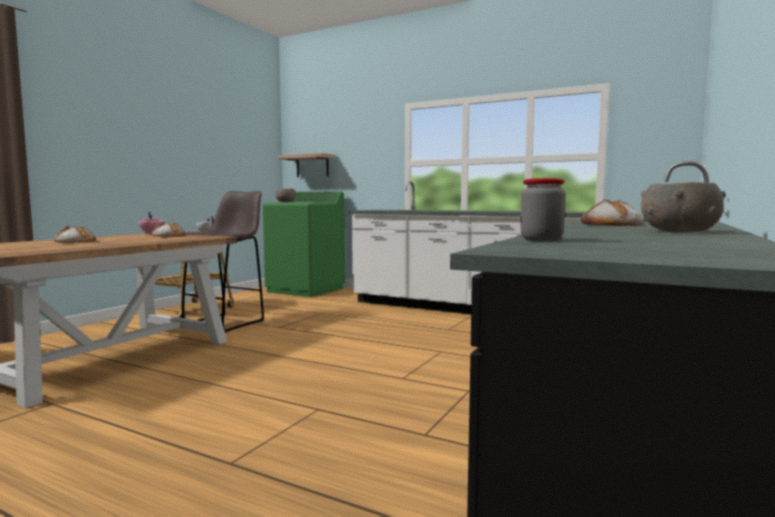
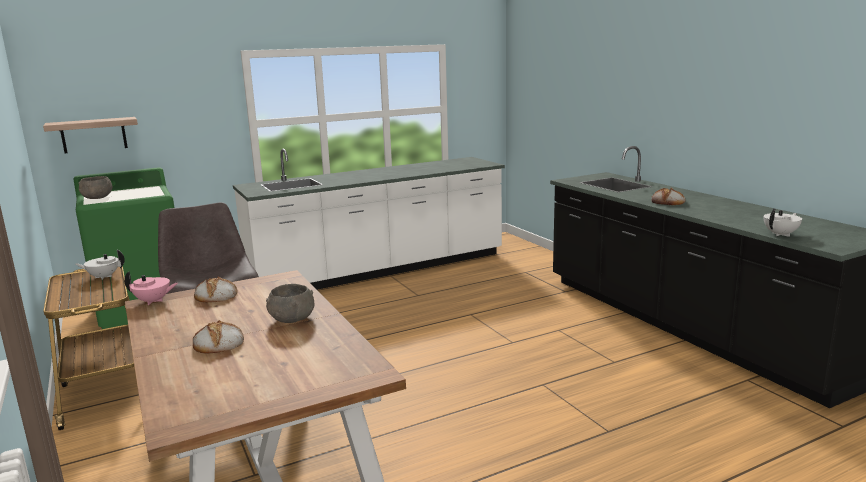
camera: 55 degrees left, 10 degrees up
jar [521,178,565,241] -> white teapot [764,208,802,237]
grey bowl [641,182,726,232] -> grey bowl moved to [266,284,314,323]

